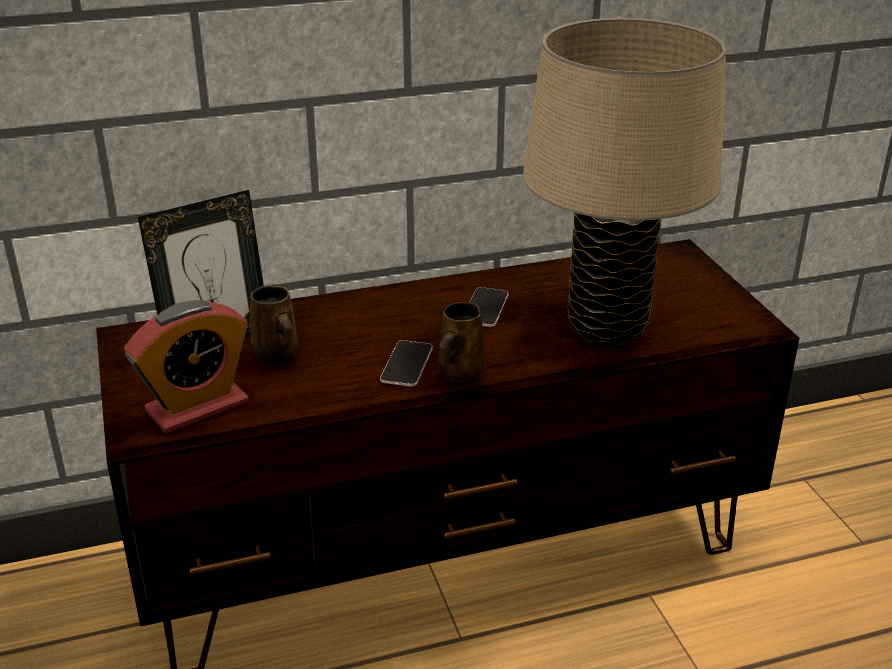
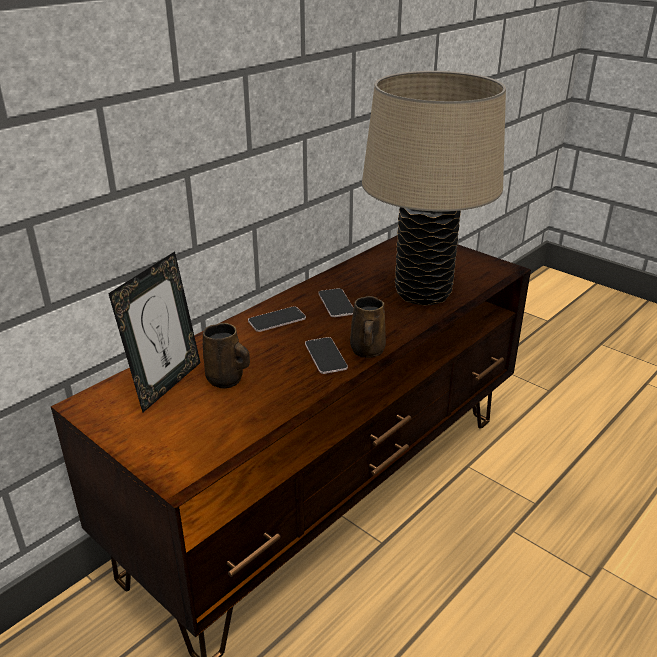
camera: 30 degrees left, 0 degrees up
alarm clock [124,300,248,433] -> none
none -> phone [248,306,306,332]

